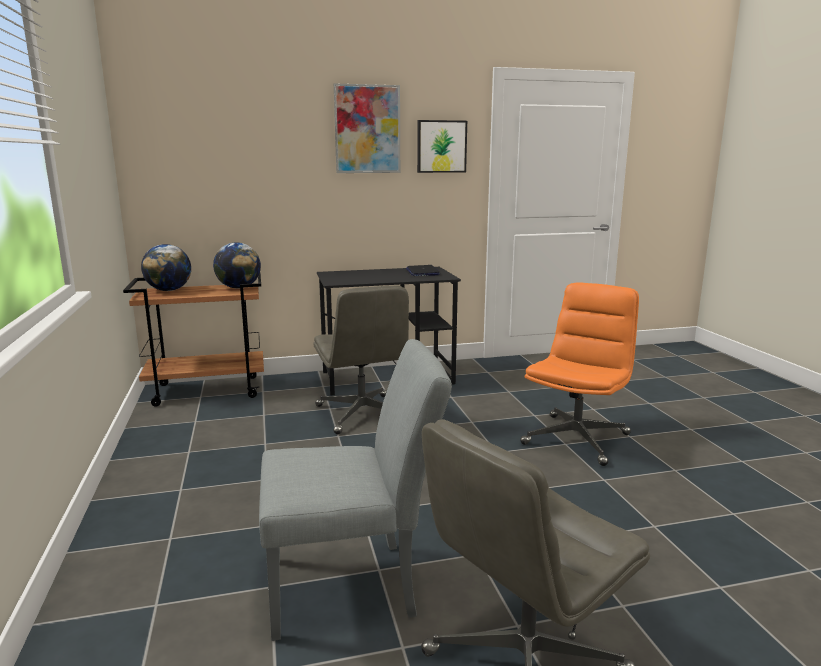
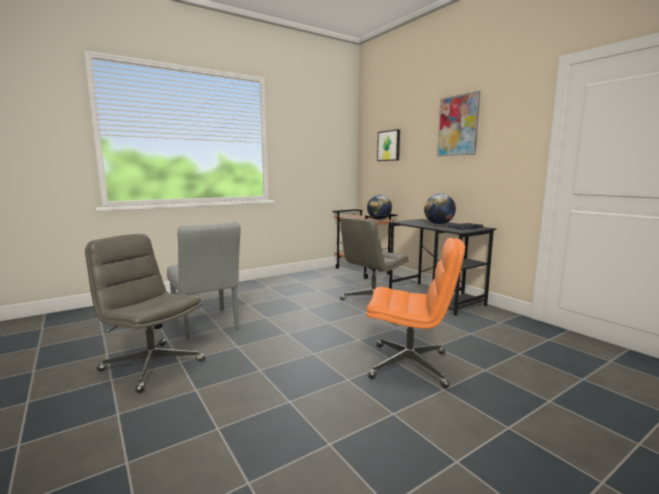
camera: 70 degrees right, 5 degrees down
globe [141,244,191,291] -> globe moved to [424,194,456,224]
picture [417,120,467,173] -> picture moved to [377,129,400,161]

